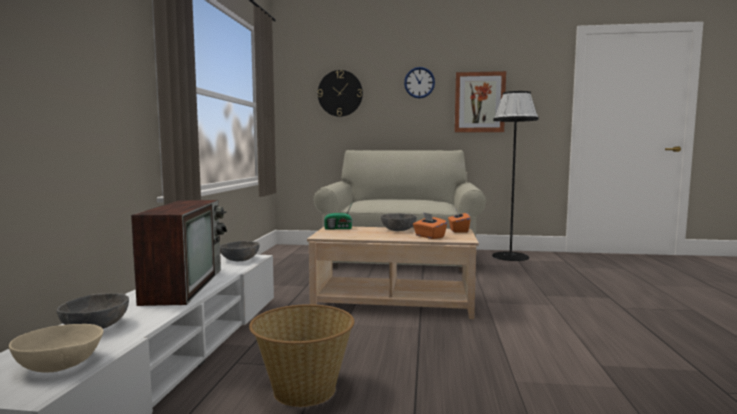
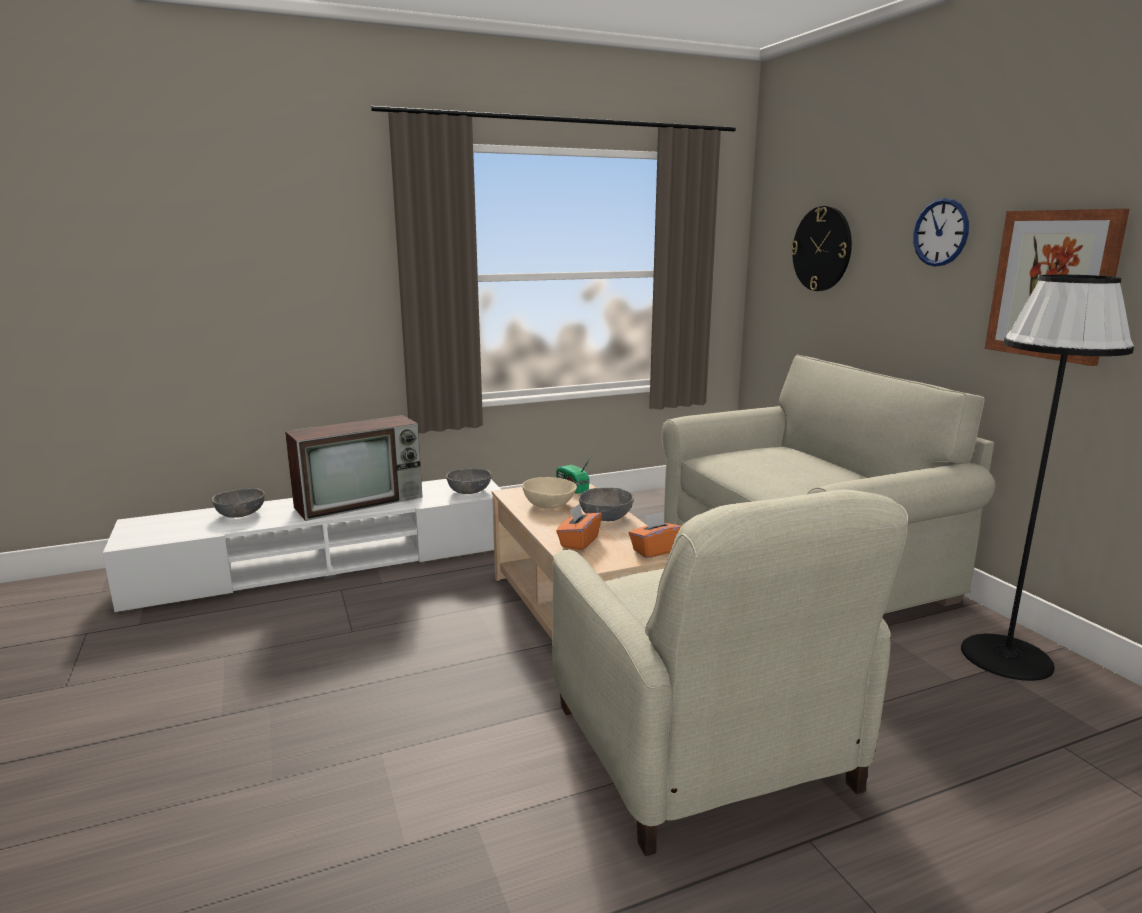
camera: 60 degrees right, 10 degrees up
beige bowl [9,324,104,373] -> beige bowl moved to [522,477,577,508]
basket [249,304,354,407] -> none
none -> beige armchair [552,489,908,856]

